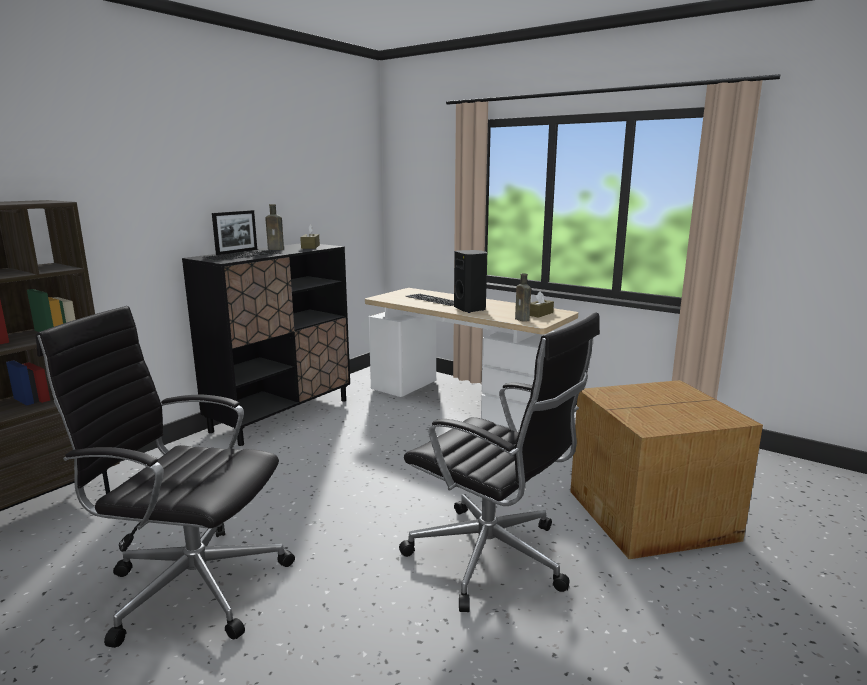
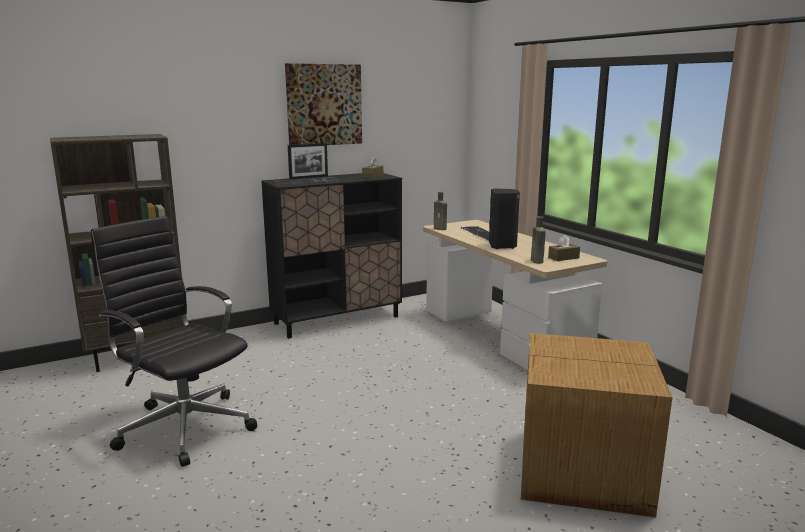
camera: 25 degrees right, 0 degrees up
brown bottle [265,204,284,250] -> brown bottle moved to [434,192,447,230]
black office chair [399,312,600,612] -> none
none -> picture [285,63,362,145]

